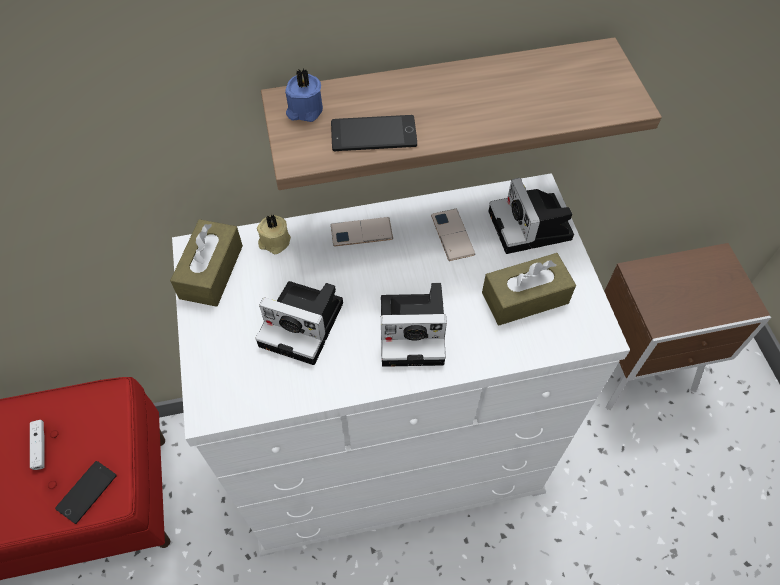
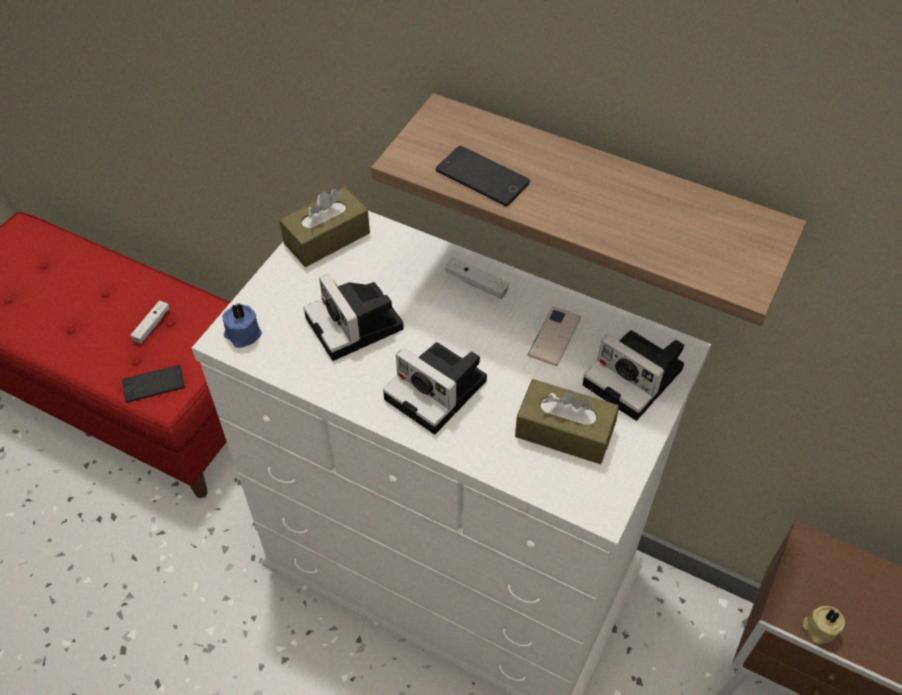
camera: 40 degrees right, 5 degrees down
beige candle [257,214,291,254] -> beige candle moved to [802,606,846,644]
blue candle [285,69,323,122] -> blue candle moved to [222,303,262,348]
phone [331,217,393,246] -> white game controller [445,257,509,299]
camera [488,178,574,254] -> camera turned 75 degrees counterclockwise [583,330,684,421]

